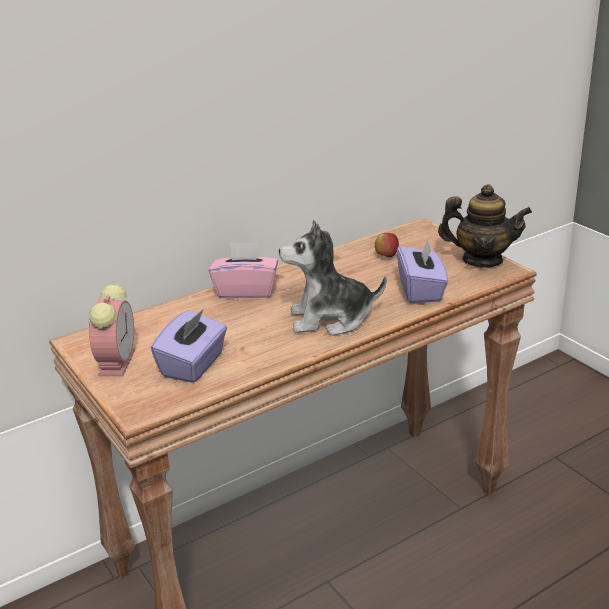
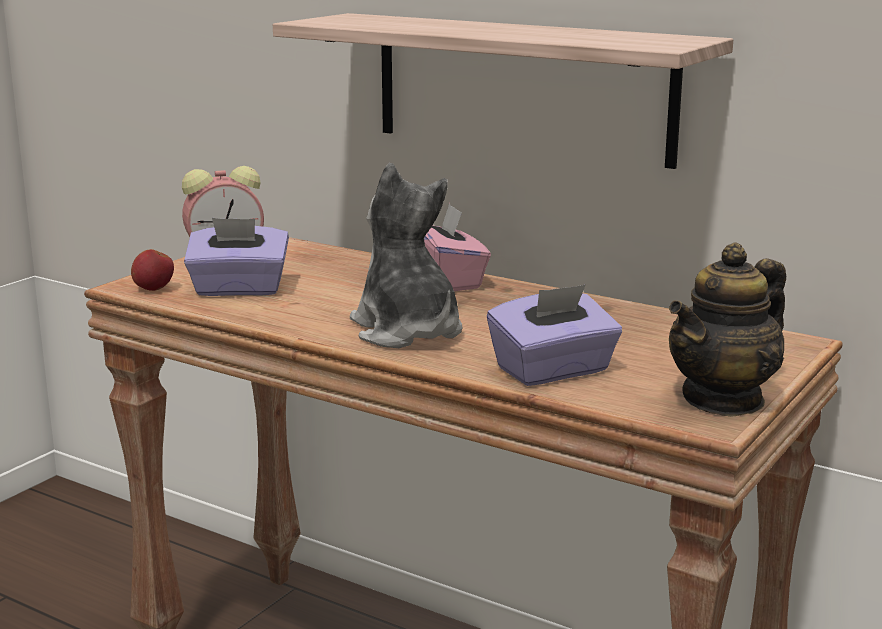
camera: 65 degrees right, 10 degrees down
apple [375,233,399,257] -> apple moved to [131,249,174,291]
teapot [438,184,532,268] -> teapot turned 60 degrees clockwise [669,242,786,417]
none -> shelf [273,13,733,169]

